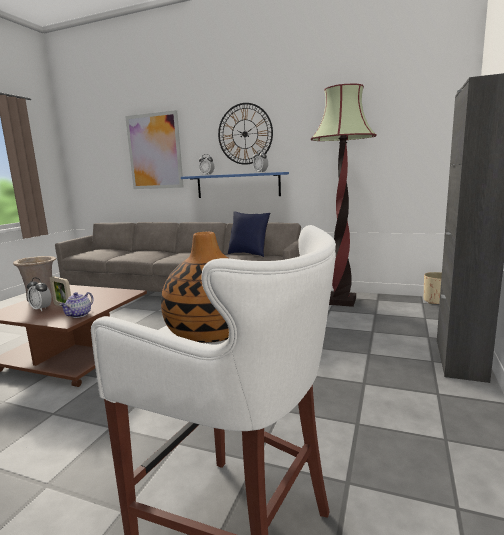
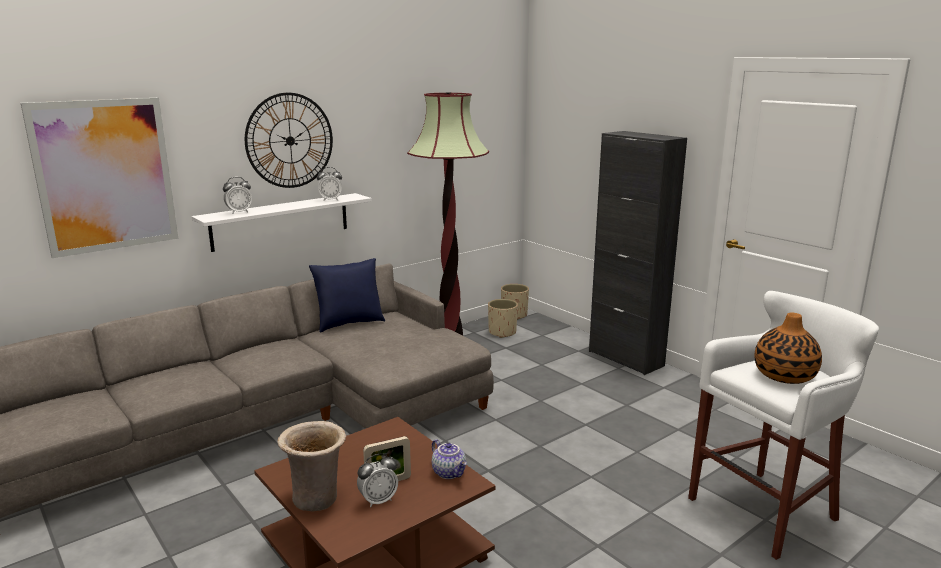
camera: 60 degrees left, 5 degrees up
blue shelf [181,172,289,198] -> white shelf [192,193,372,252]
none -> beige planter [488,299,518,338]

